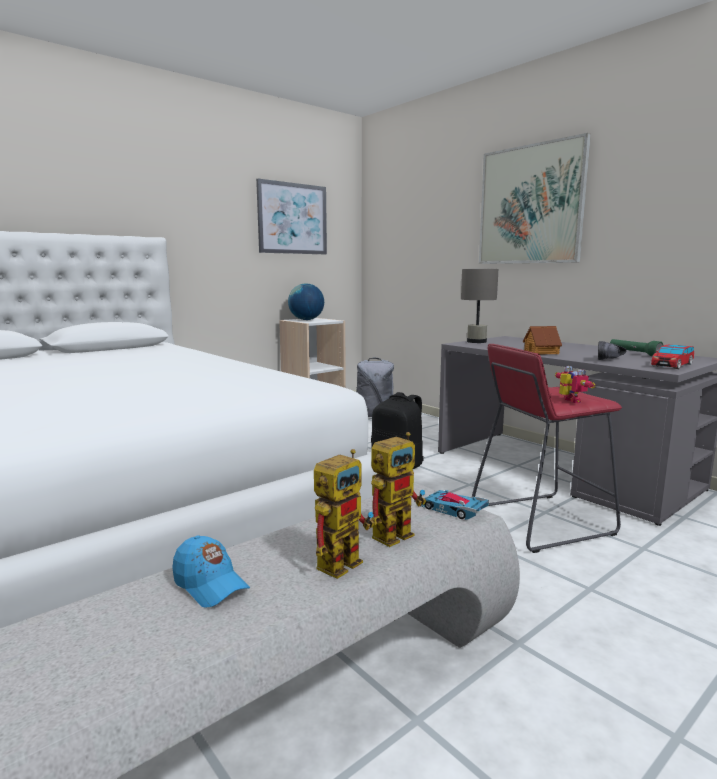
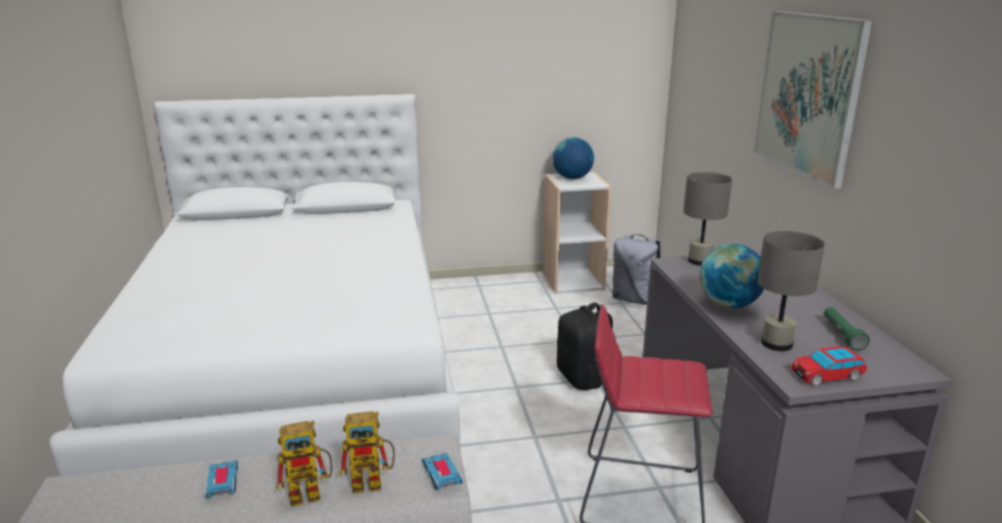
camera: 30 degrees right, 10 degrees up
blue cap [172,536,250,608] -> toy car [205,460,238,498]
picture [256,179,327,254] -> none
toy house [523,326,562,354] -> globe [699,244,764,308]
toy robot [555,366,595,403] -> none
black shoe [598,341,626,360] -> grey table lamp [758,231,825,351]

